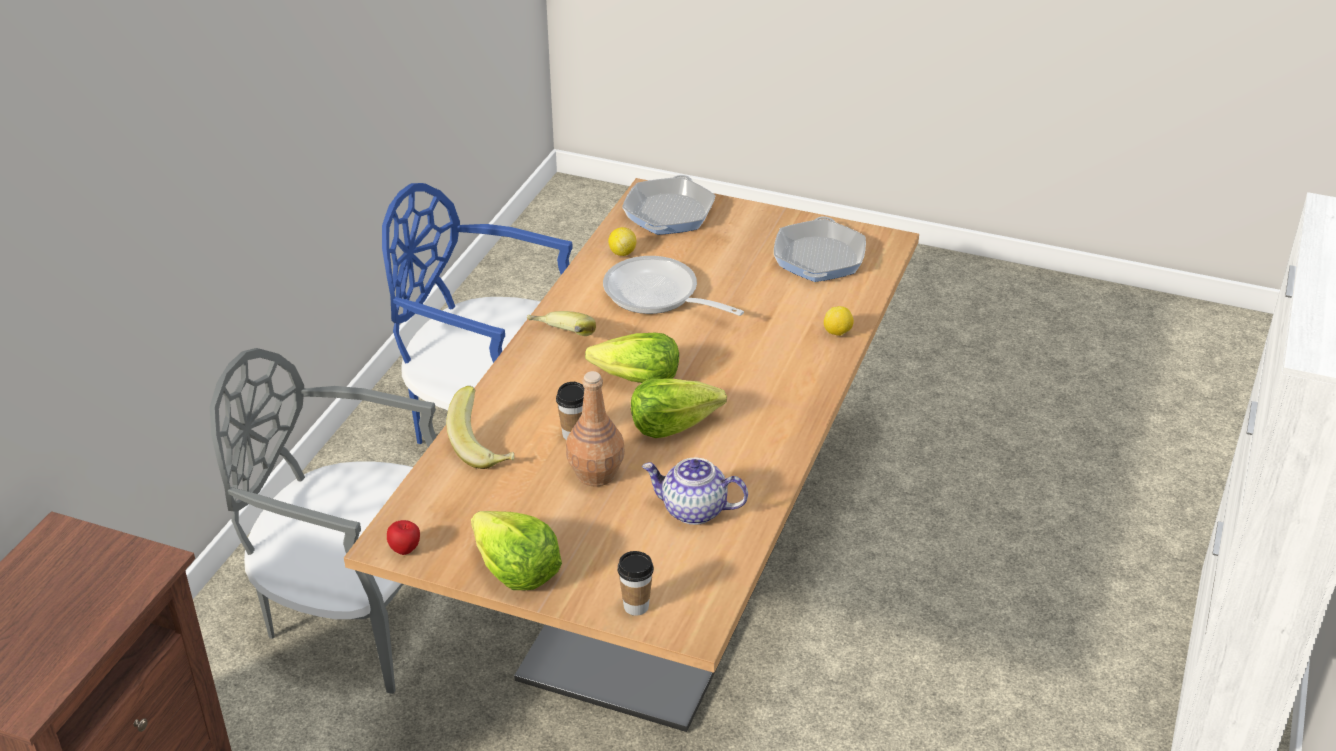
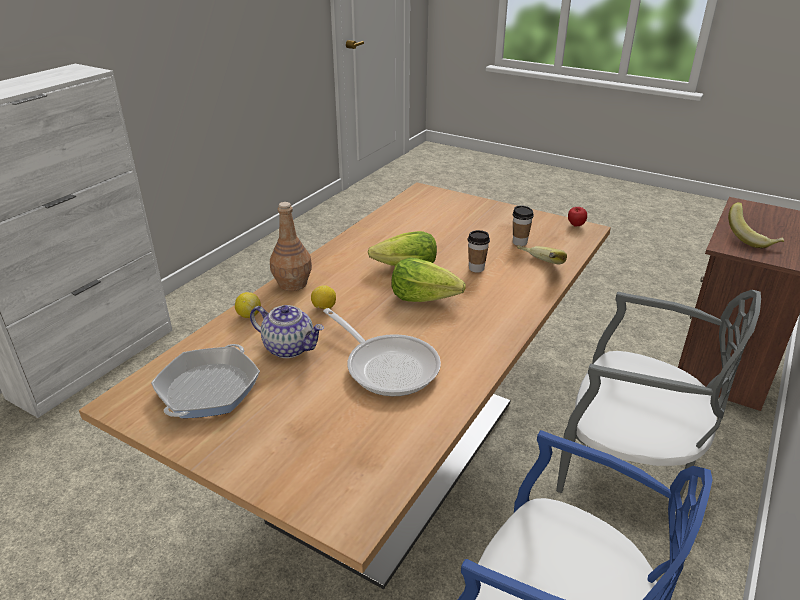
camera: 170 degrees left, 5 degrees down
lettuce [471,511,562,590] -> none
banana [527,311,596,336] -> banana moved to [728,202,784,248]
brown bottle [566,371,625,487] -> brown bottle moved to [270,202,312,291]
lemon [608,227,636,256] -> lemon moved to [311,285,336,309]
cup [618,551,654,616] -> cup moved to [512,205,534,246]
frying pan [622,175,716,235] -> none
teapot [642,458,748,525] -> teapot moved to [250,305,324,358]

